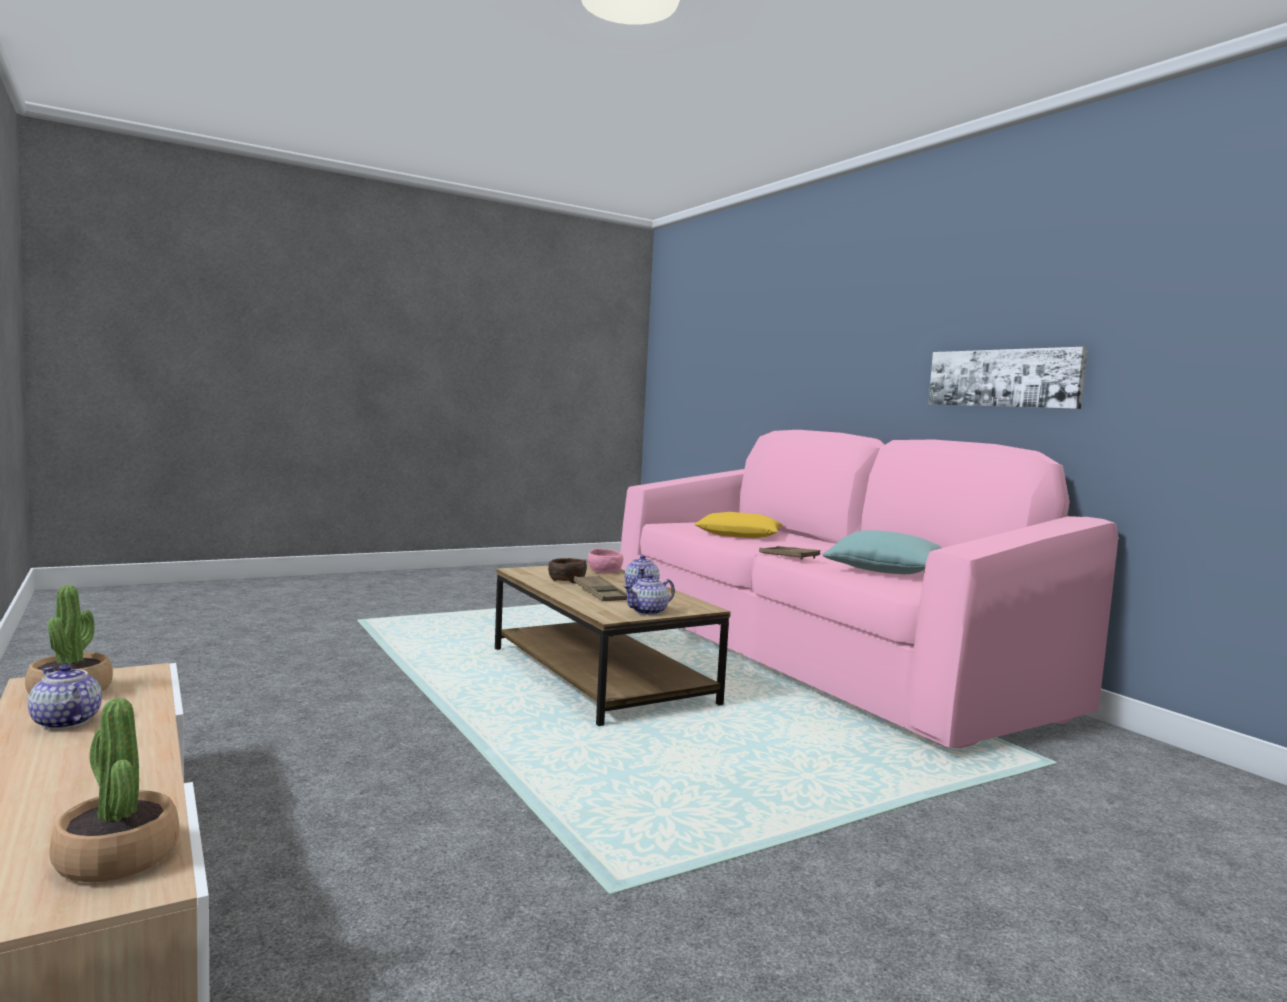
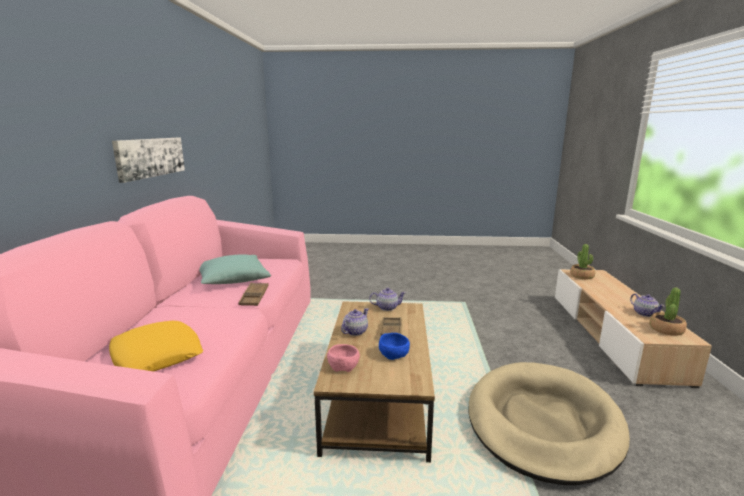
camera: 145 degrees left, 10 degrees up
brown bowl [548,558,587,583] -> blue bowl [379,333,410,360]
none -> beige dog bed [468,362,630,485]

